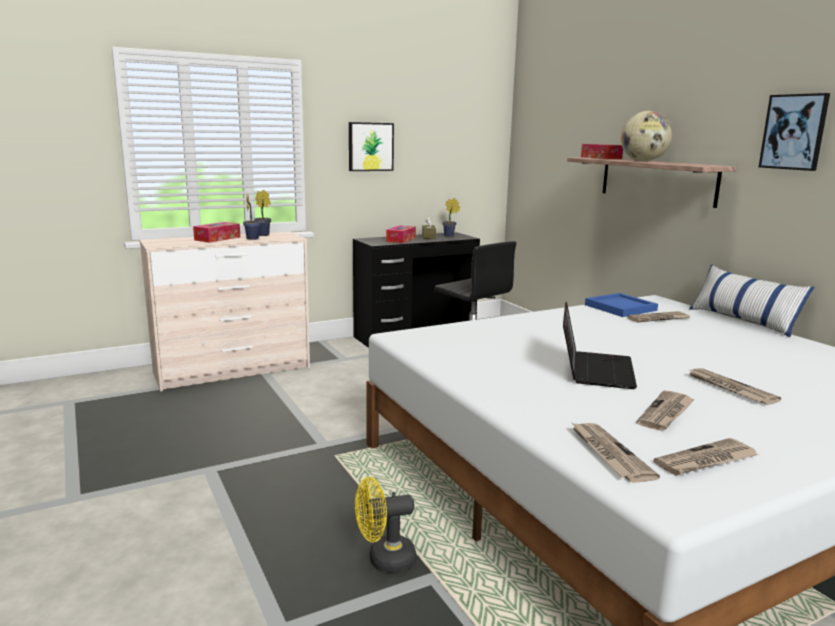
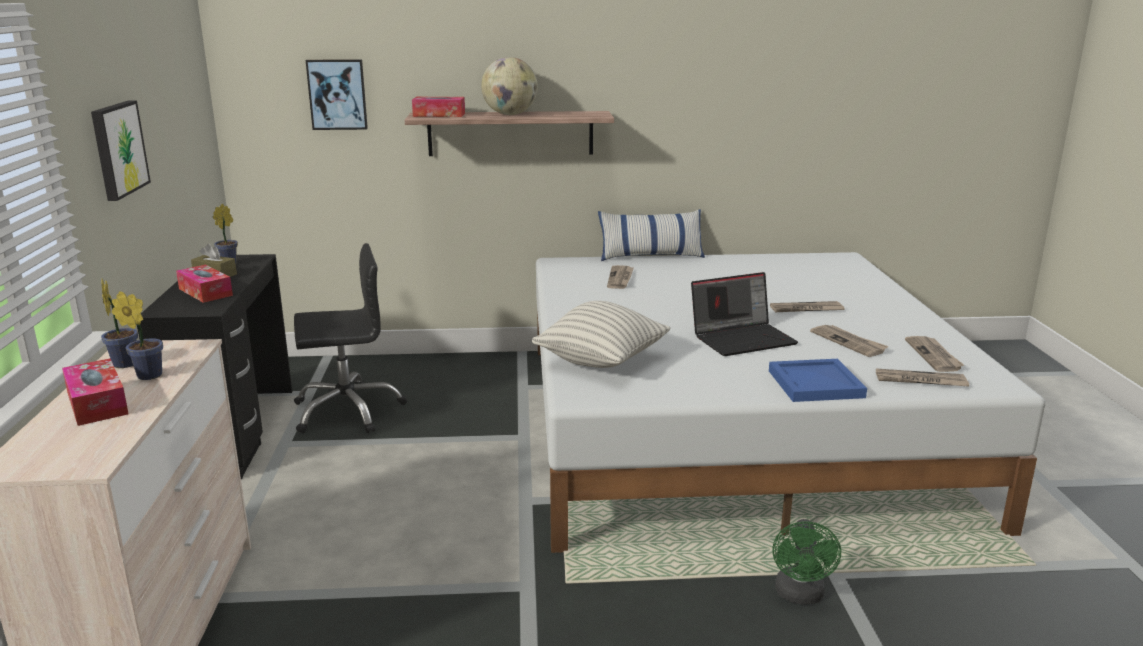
camera: 65 degrees left, 5 degrees up
yellow fan [355,477,416,573] -> green fan [772,519,841,604]
laptop [563,302,637,389] -> laptop turned 120 degrees clockwise [691,272,798,356]
blue tray [585,293,658,317] -> blue tray moved to [769,359,867,402]
picture [759,93,830,171] -> picture moved to [305,59,368,130]
none -> pillow [532,301,670,368]

